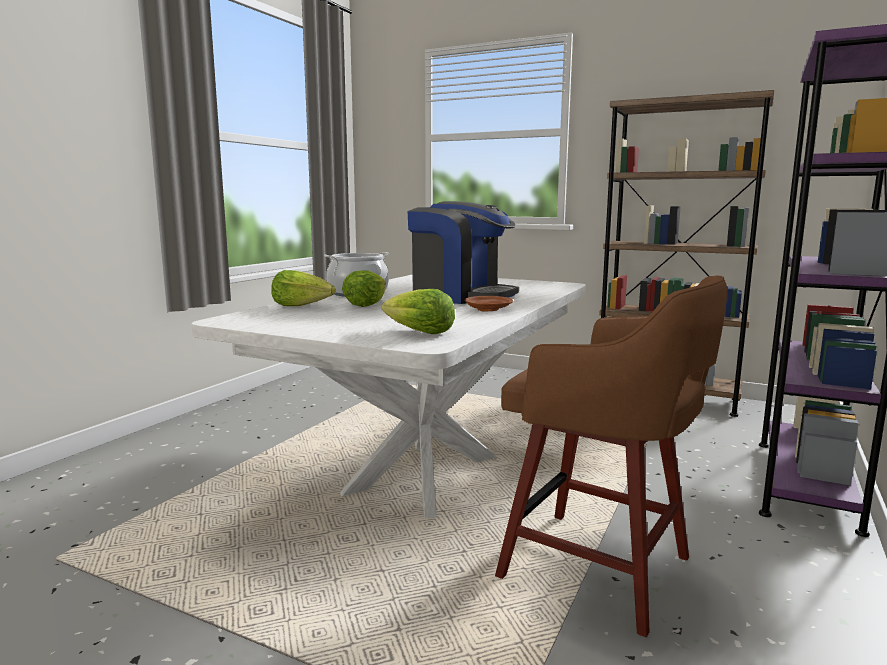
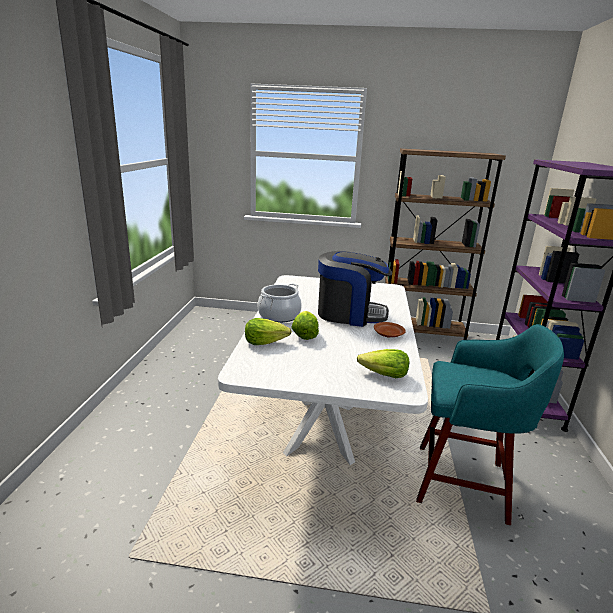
camera: 20 degrees left, 10 degrees up
brown stool [495,276,727,637] -> turquoise stool [416,324,564,525]

